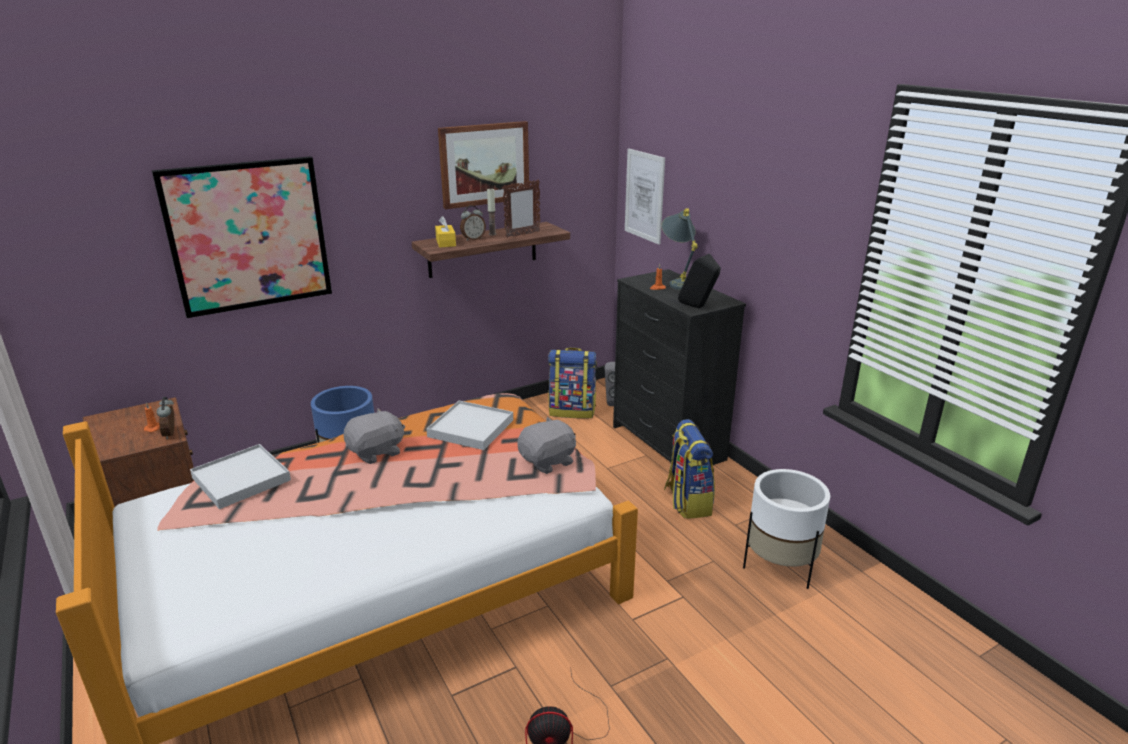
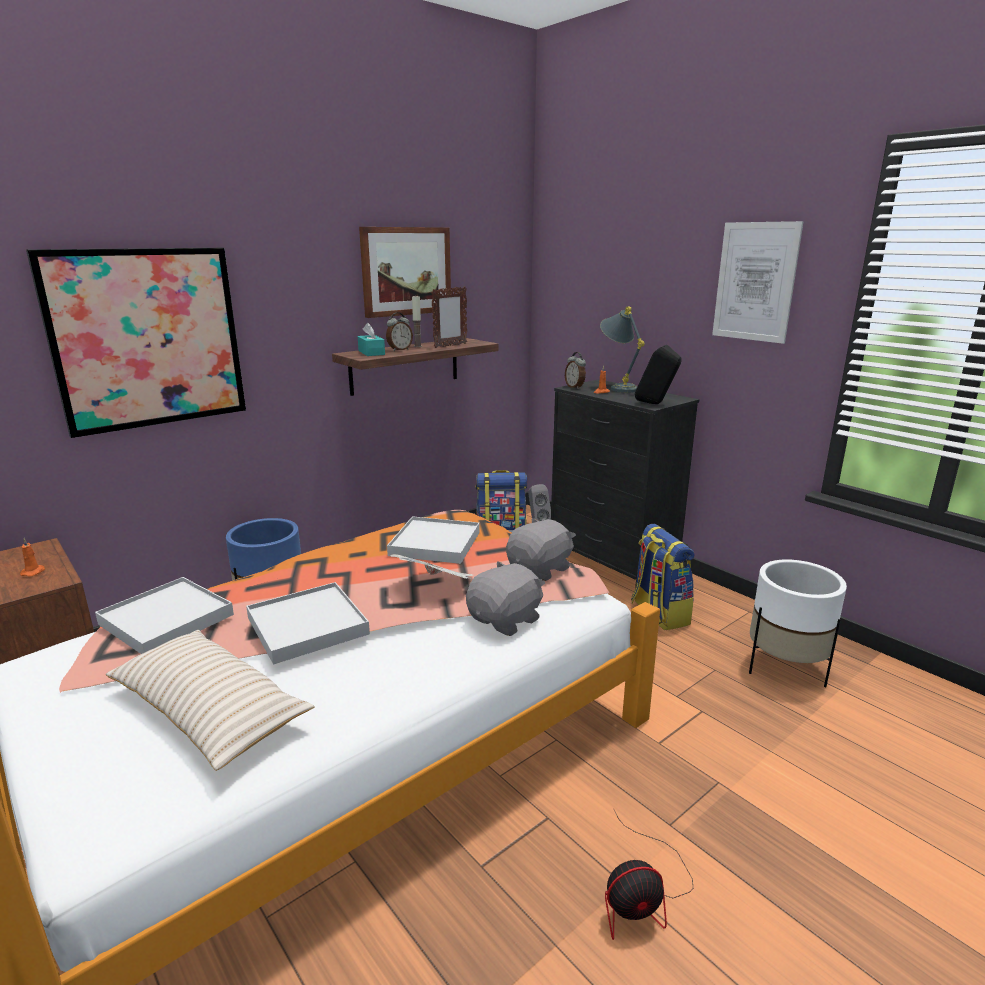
camera: 10 degrees left, 5 degrees down
alarm clock [157,397,175,439] -> alarm clock moved to [565,352,586,389]
grey plush toy [343,408,405,464] -> grey plush toy moved to [466,561,545,636]
yellow tissue box [435,216,456,248] -> turquoise tissue box [358,323,385,356]
picture [625,149,665,244] -> picture moved to [712,221,804,344]
none -> beige pillow [106,630,314,771]
none -> white tray [246,582,370,665]
none -> newspaper [391,554,473,579]

